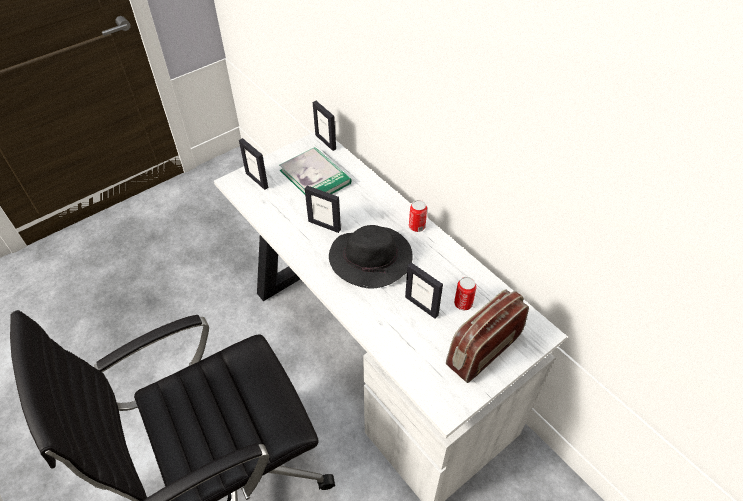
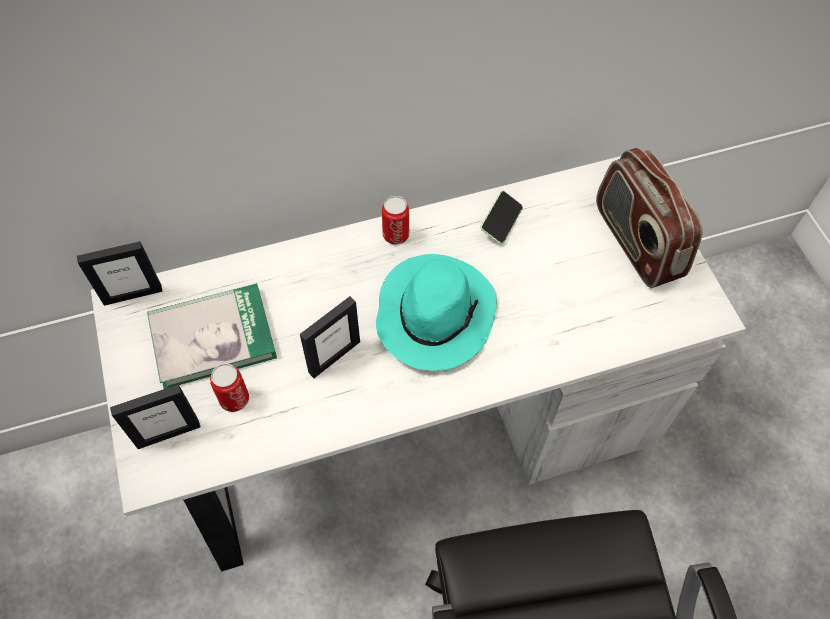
camera: 70 degrees left, 10 degrees up
black hat [329,225,413,288] -> turquoise hat [376,254,497,371]
picture frame [405,263,443,319] -> none
can [454,277,477,310] -> can moved to [210,364,249,412]
none -> phone [480,191,523,244]

